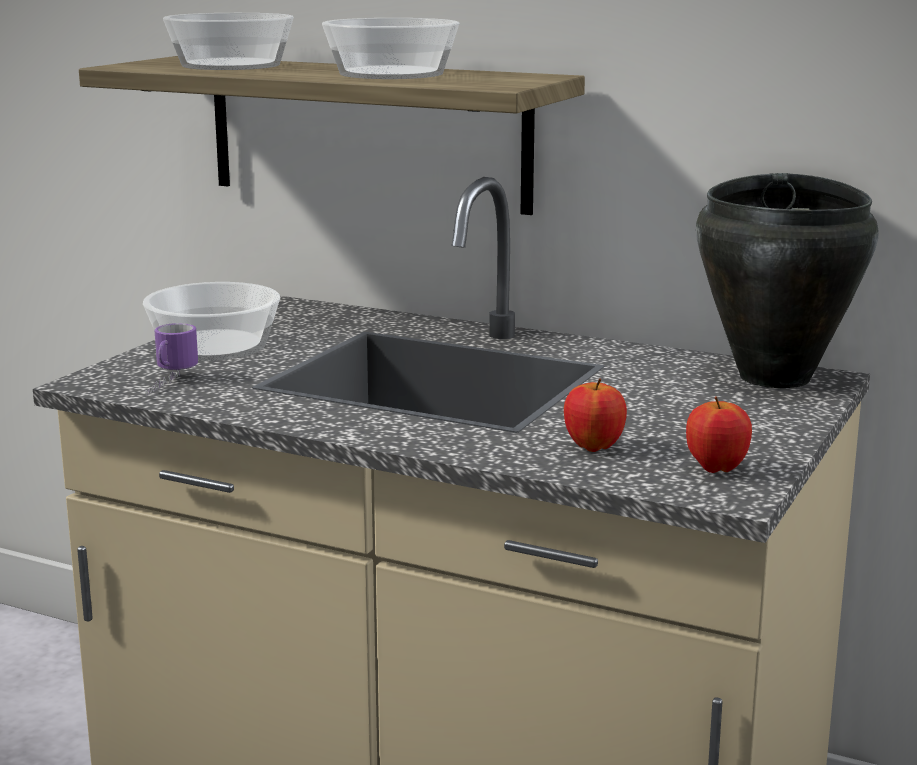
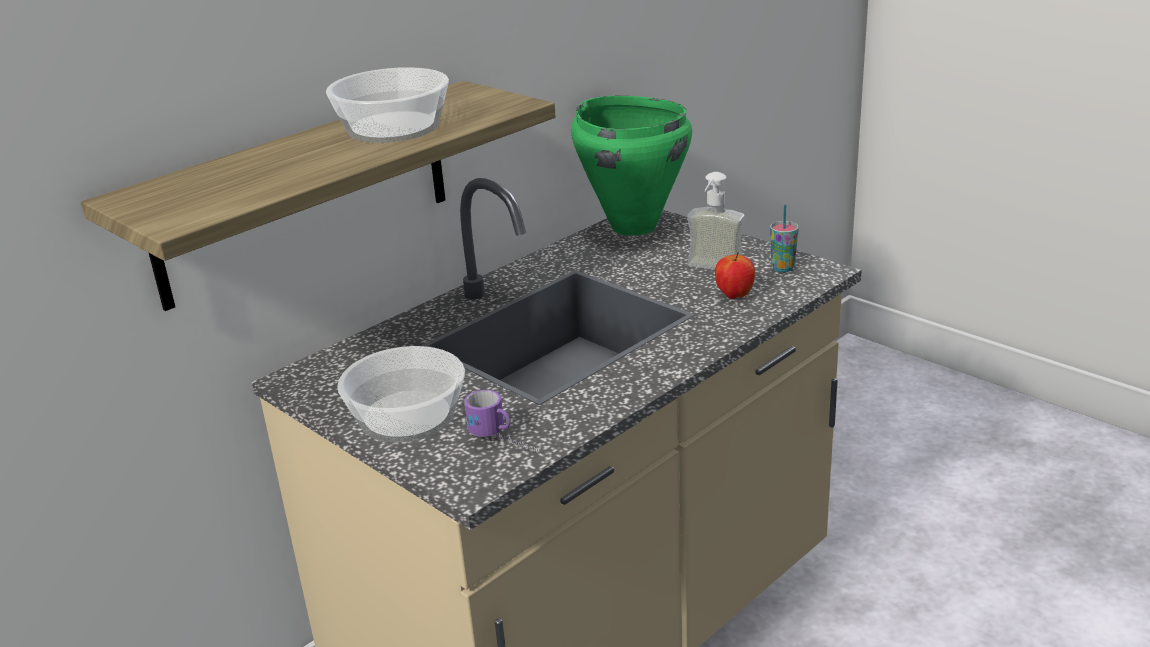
camera: 70 degrees left, 10 degrees up
bowl [163,13,294,70] -> none
apple [686,396,752,473] -> cup [770,205,799,272]
black cooking pot [696,173,879,388] -> green cooking pot [571,96,692,236]
none -> soap dispenser [687,172,745,269]

